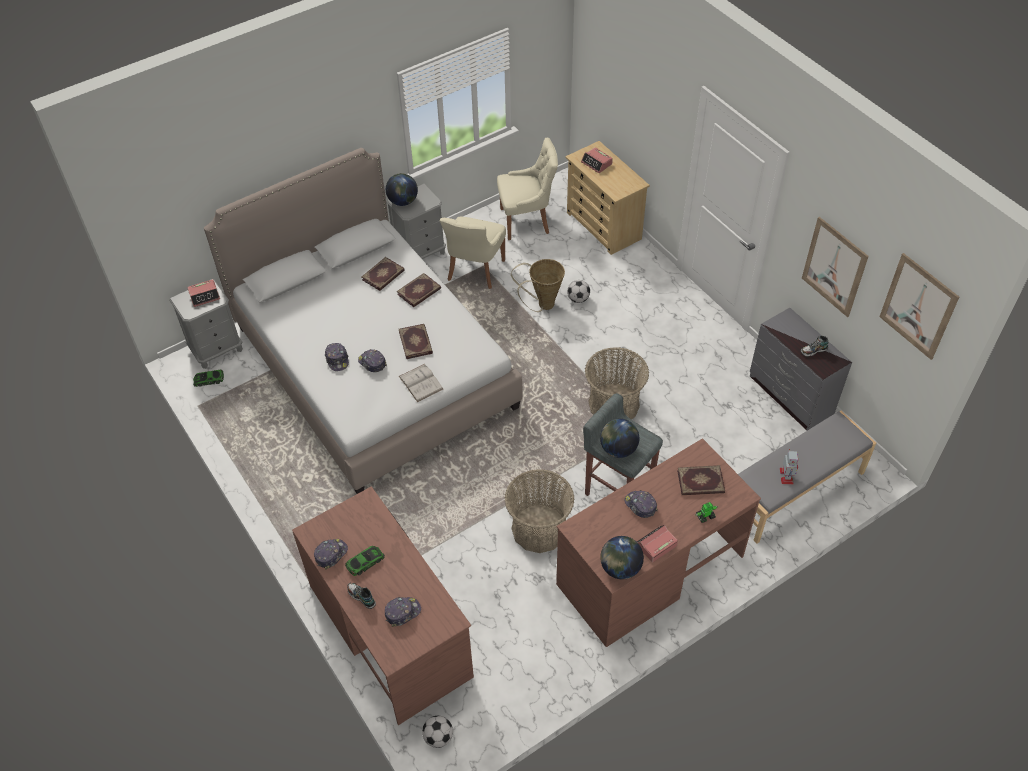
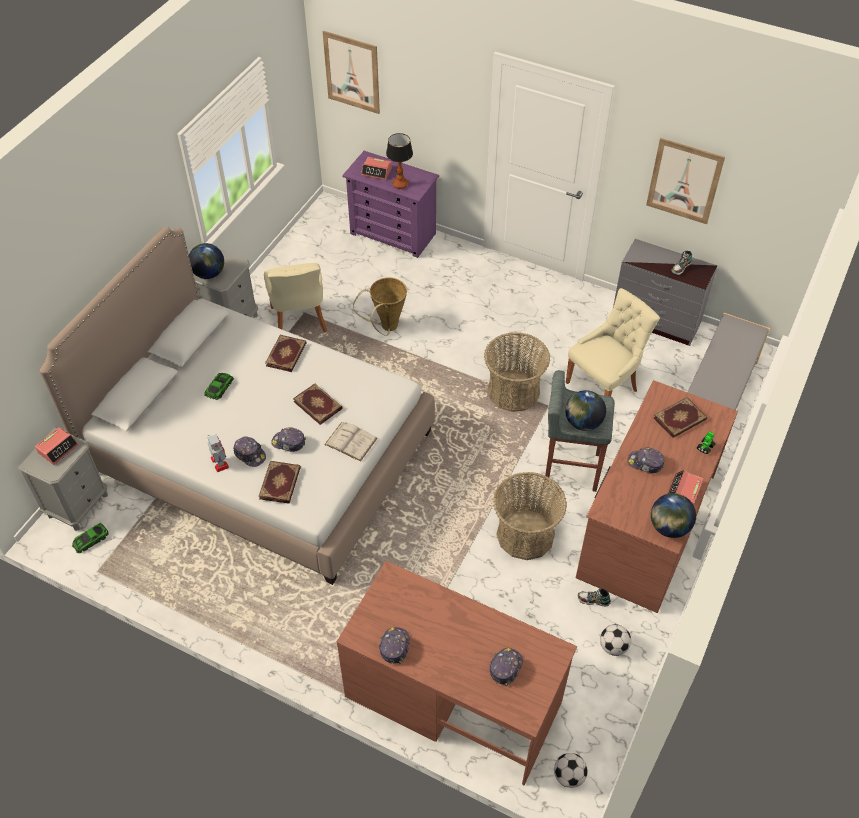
camera: 30 degrees left, 0 degrees up
toy car [345,546,385,576] -> toy car moved to [204,373,234,400]
shoe [347,583,376,609] -> shoe moved to [578,588,611,607]
book [362,257,405,291] -> book moved to [259,461,301,504]
beige chair [497,138,558,240] -> beige chair moved to [566,288,660,396]
beige dresser [566,141,650,255] -> purple dresser [342,151,439,258]
football [567,280,590,303] -> football moved to [600,624,631,656]
toy robot [780,449,798,485] -> toy robot moved to [207,434,229,472]
picture [879,253,959,360] -> picture moved to [323,31,380,114]
none -> table lamp [386,133,413,189]

